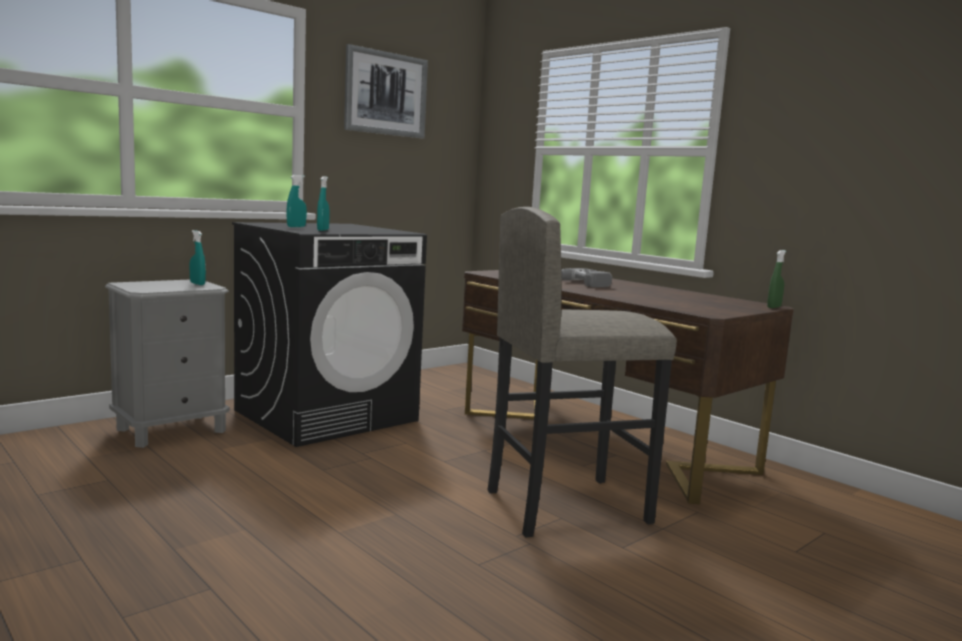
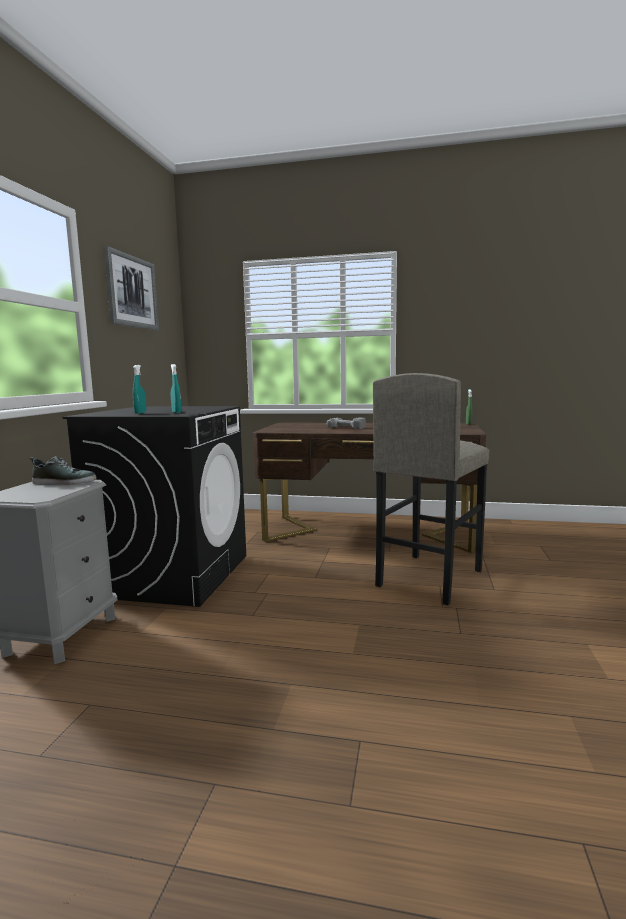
camera: 35 degrees left, 0 degrees up
turquoise spray bottle [189,230,206,285] -> shoe [30,456,97,485]

